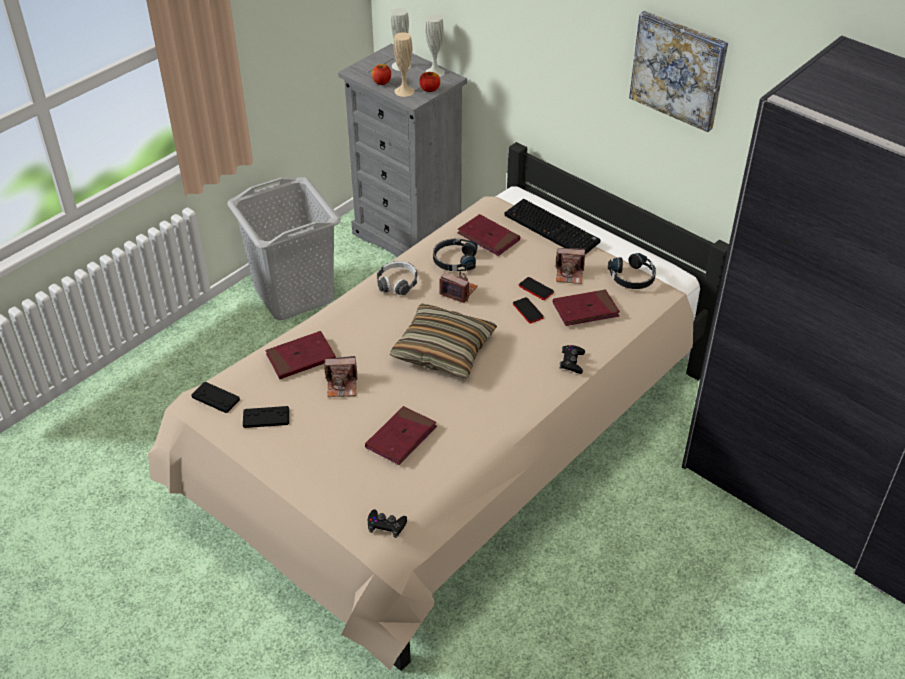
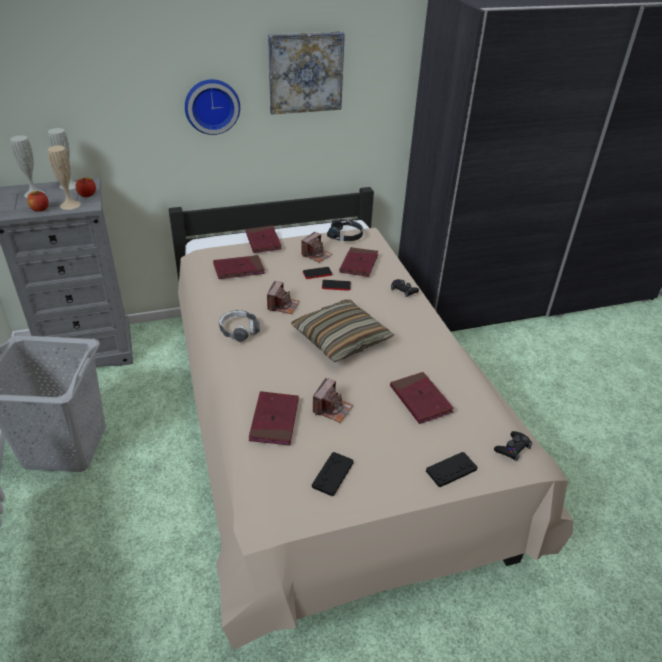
camera: 60 degrees left, 5 degrees down
black game controller [191,382,240,413] -> black game controller moved to [426,452,477,487]
black headphones [433,239,478,271] -> none
camera [439,271,478,303] -> camera turned 135 degrees clockwise [267,281,300,314]
keyboard [505,199,601,254] -> red book [246,225,282,253]
none -> wall clock [185,79,240,135]

